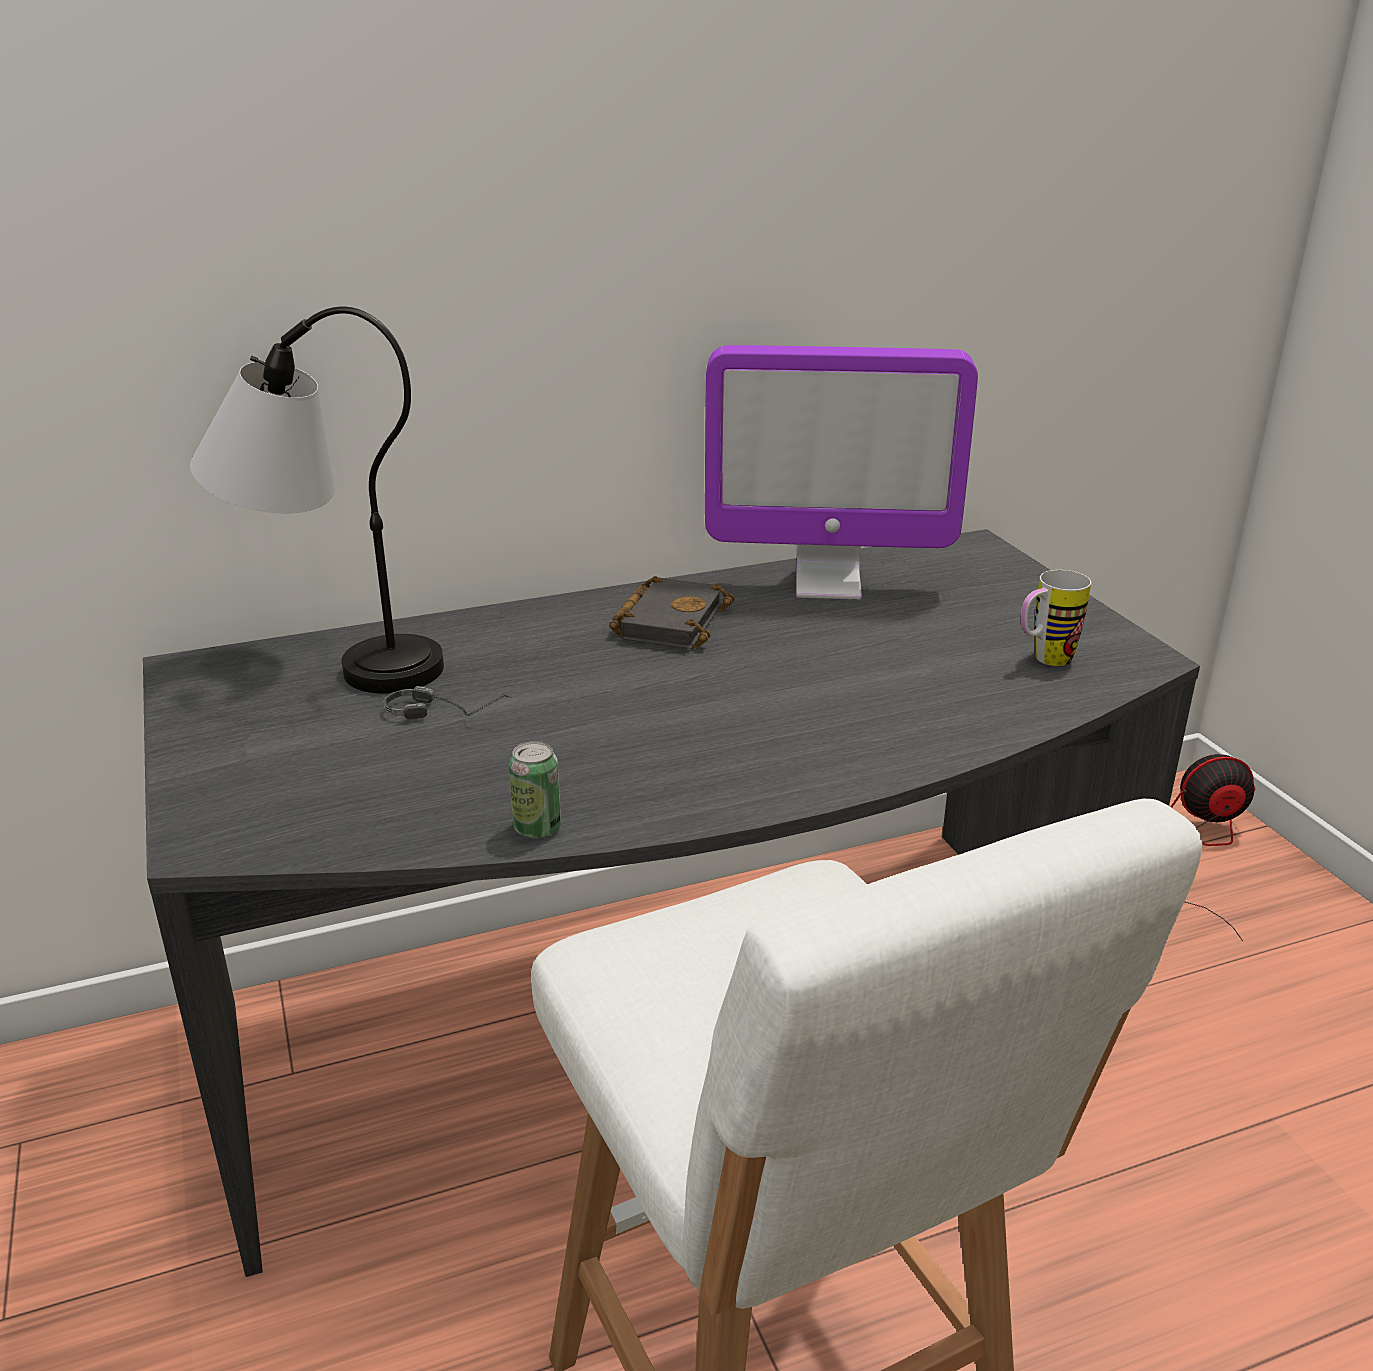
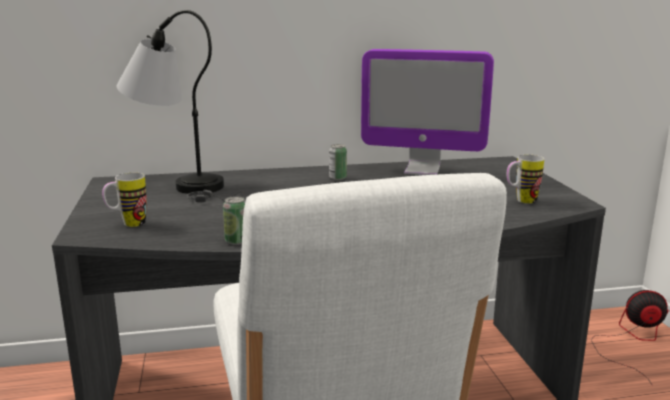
camera: 10 degrees right, 10 degrees down
black book [609,576,735,649] -> can [329,144,347,180]
none -> mug [102,173,147,227]

